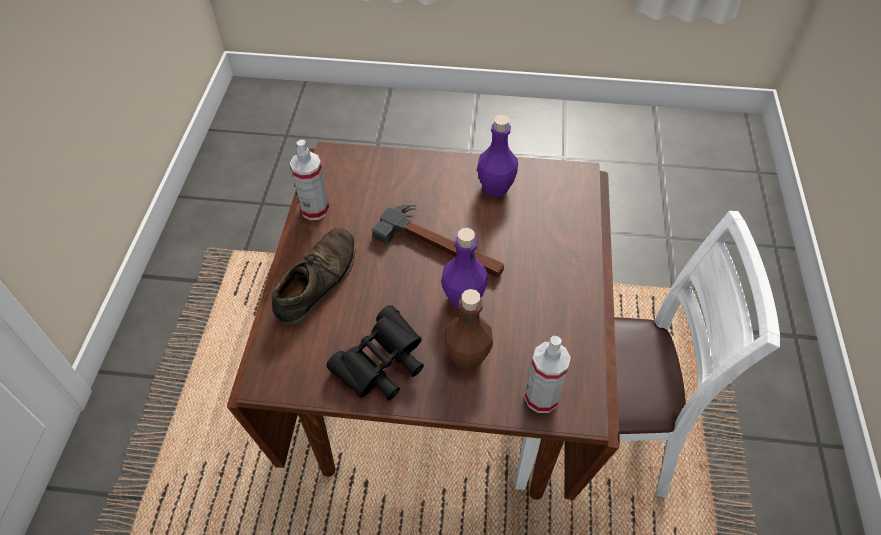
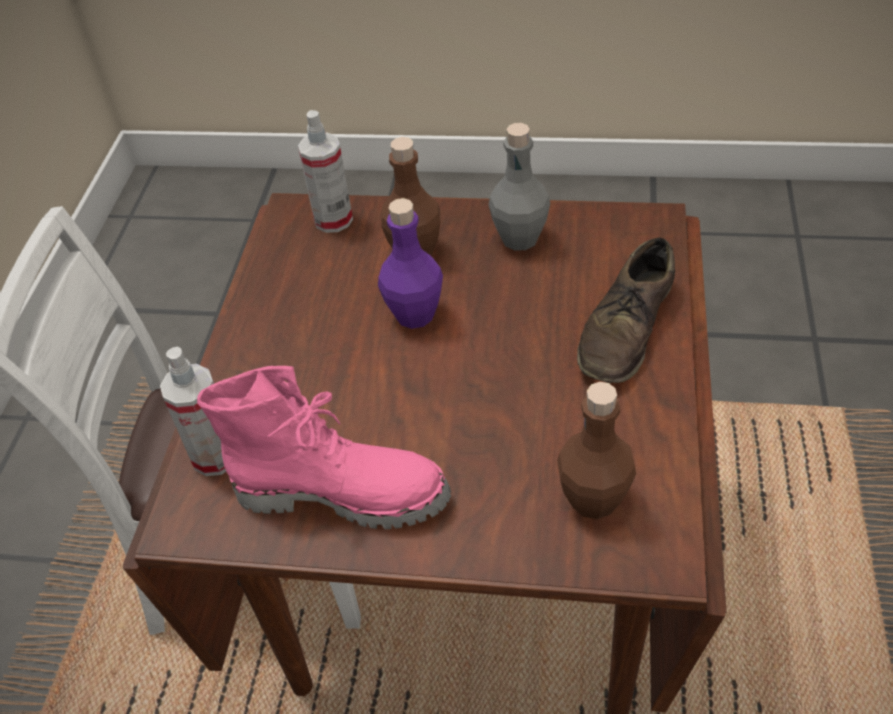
camera: 175 degrees left, 5 degrees down
spray bottle [290,140,329,220] -> spray bottle moved to [160,347,226,476]
black binoculars [327,305,424,400] -> grey bottle [489,123,550,250]
hammer [372,204,504,278] -> none
purple bottle [477,115,518,197] -> pink boot [197,366,451,529]
none -> brown bottle [557,382,636,519]

